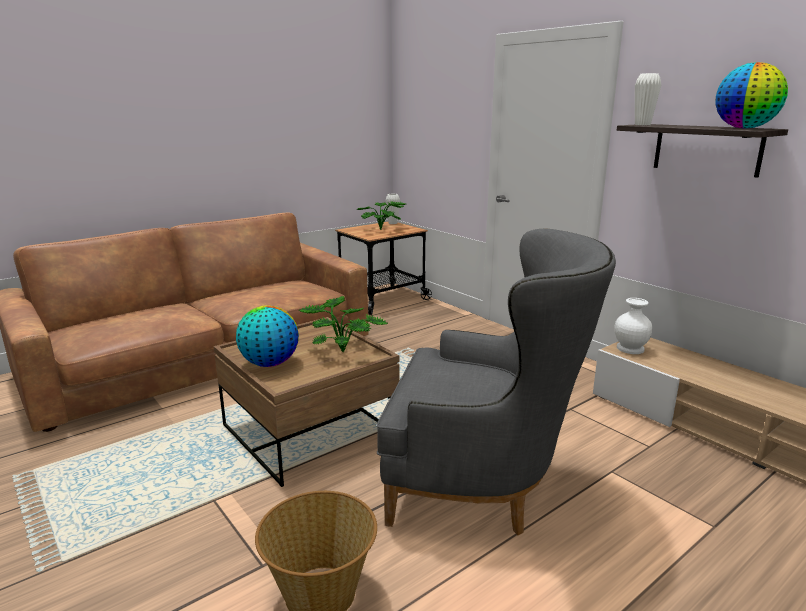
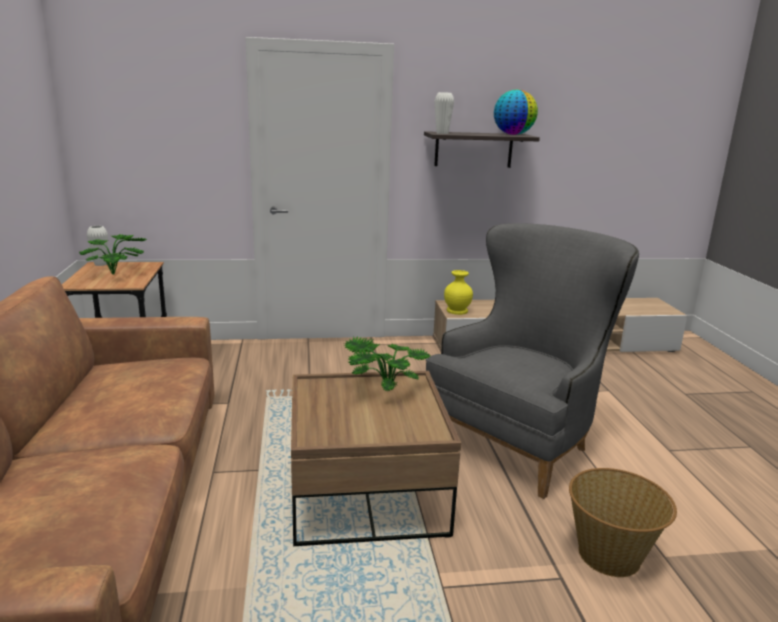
camera: 60 degrees left, 0 degrees up
globe [236,305,299,367] -> none
white vase [615,298,653,354] -> yellow vase [444,270,473,315]

